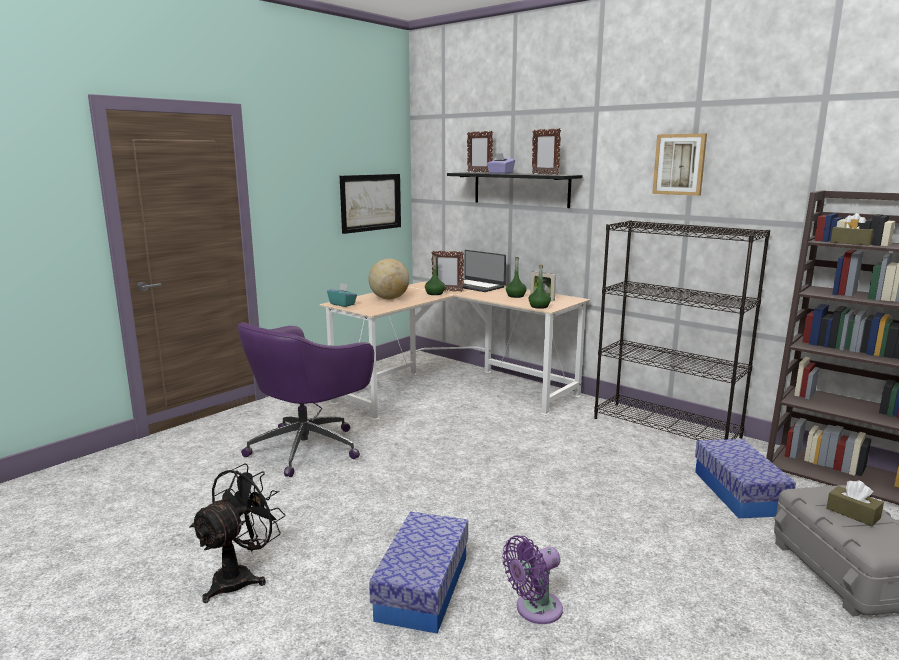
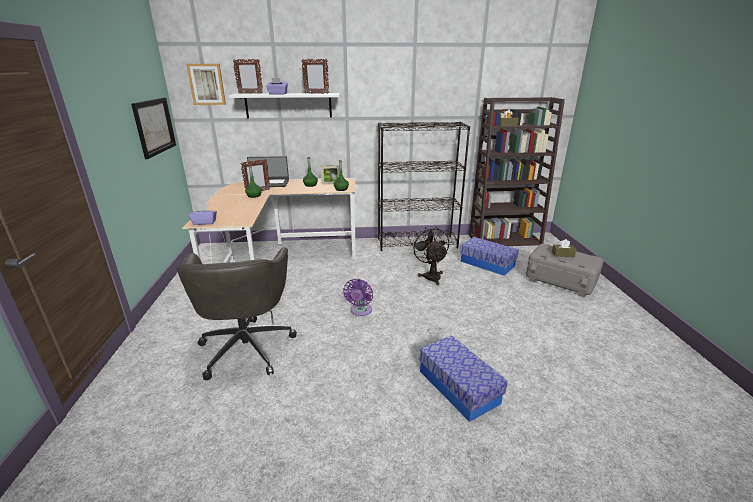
camera: 45 degrees left, 10 degrees up
black fan [190,464,286,603] -> black fan moved to [411,227,449,285]
purple office chair [238,322,374,477] -> grey office chair [176,247,297,380]
turquoise tissue box [327,283,357,307] -> purple tissue box [188,204,217,225]
globe [369,258,409,299] -> none
black shelf [447,172,583,208] -> white shelf [228,93,340,118]
purple fan [503,535,563,624] -> purple fan moved to [343,279,373,316]
picture [652,134,707,196] -> picture moved to [186,64,226,105]

